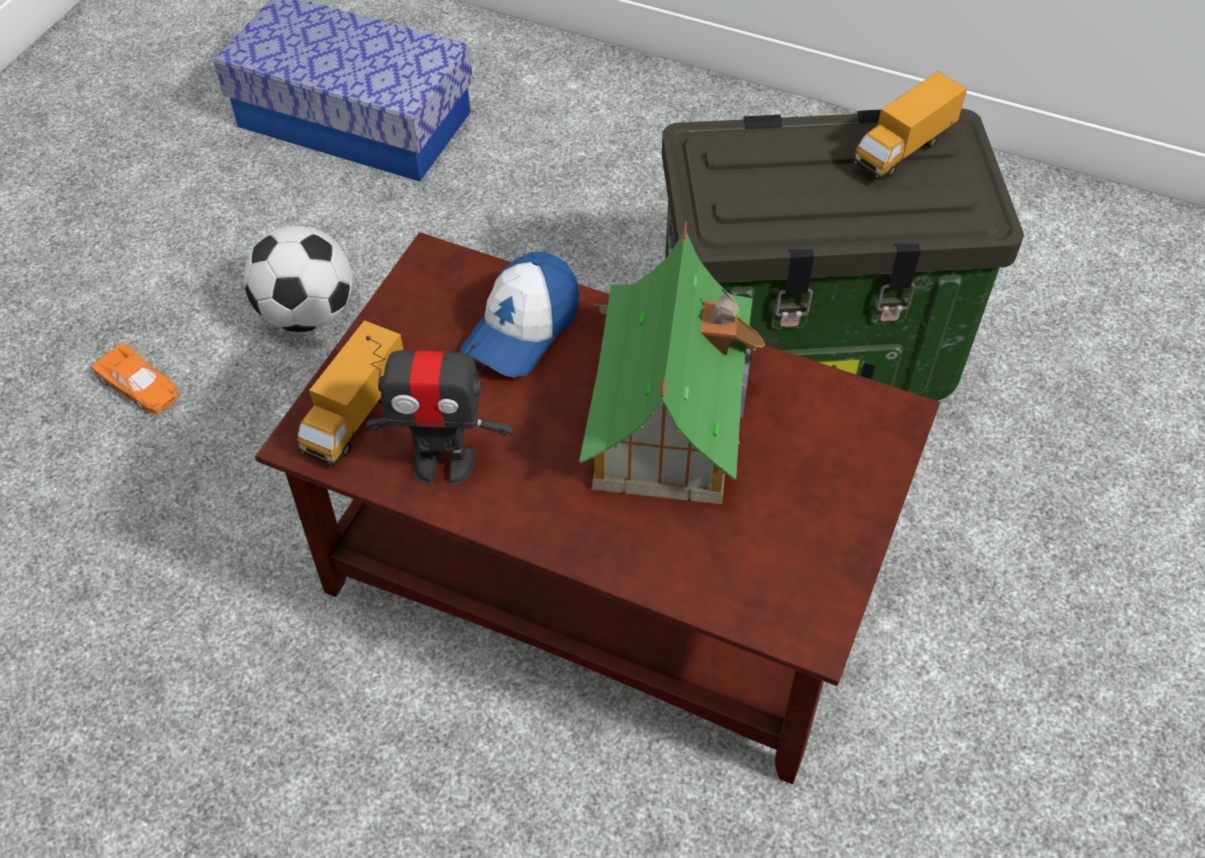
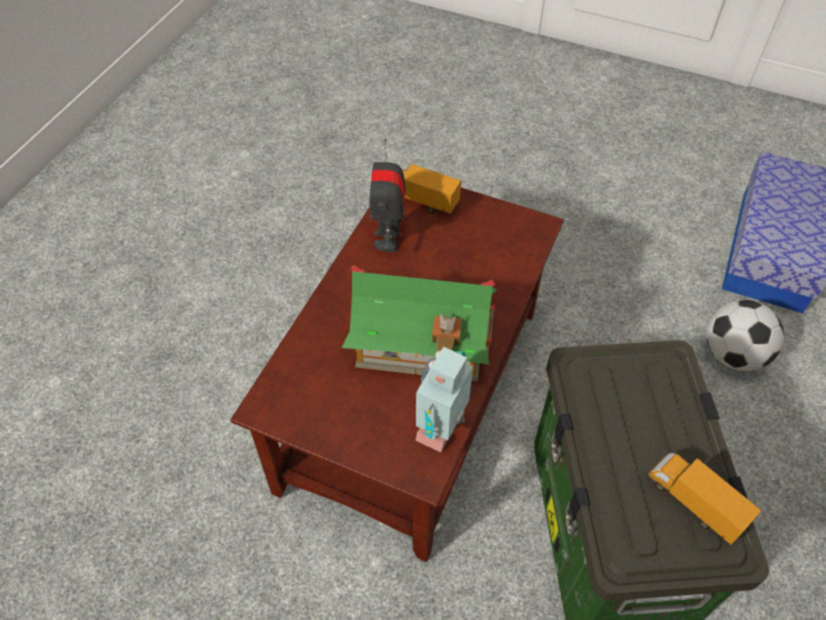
camera: 90 degrees right, 0 degrees up
orange toy car [91,343,179,414] -> none
football [244,225,353,332] -> football moved to [706,300,784,371]
cap [460,252,579,377] -> none
none -> toy robot [415,347,473,452]

